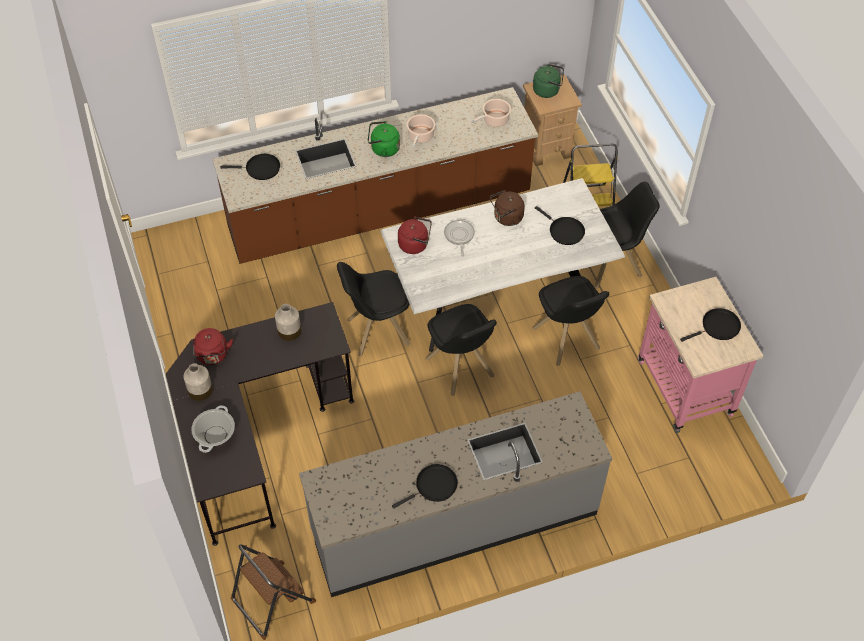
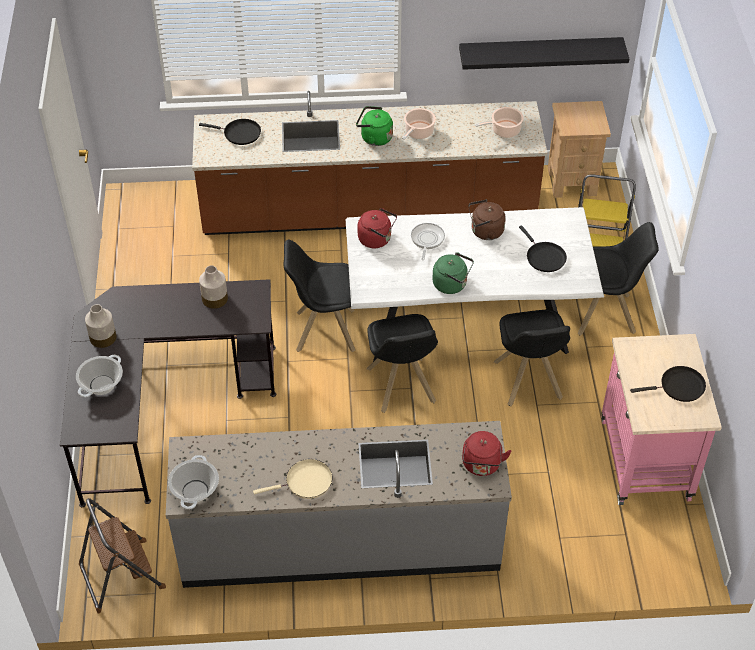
camera: 15 degrees right, 5 degrees down
red kettle [193,328,233,365] -> red kettle moved to [462,431,512,476]
black frying pan [392,464,458,509] -> beige frying pan [253,459,333,499]
green kettle [533,64,564,98] -> green kettle moved to [432,252,474,294]
none -> cooking pot [168,455,219,510]
none -> black shelf [459,37,629,70]

